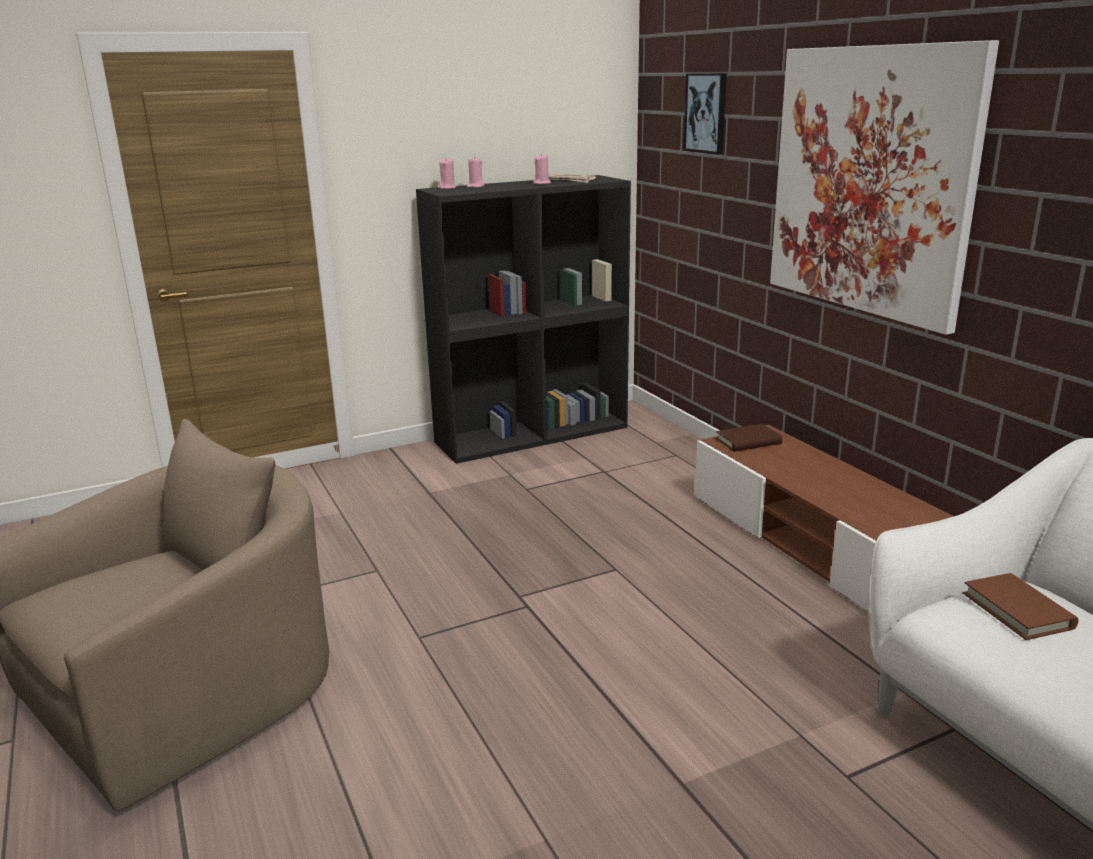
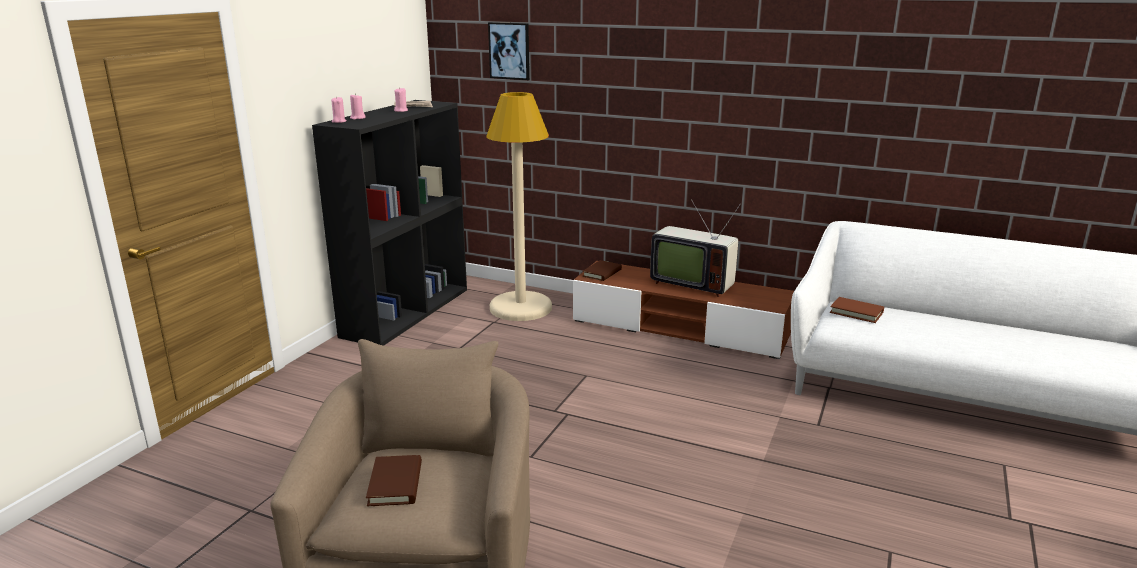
camera: 40 degrees left, 0 degrees up
picture [770,40,999,335] -> none
none -> brown book [366,455,422,506]
none -> beige floor lamp [486,92,552,321]
none -> television [650,199,741,297]

